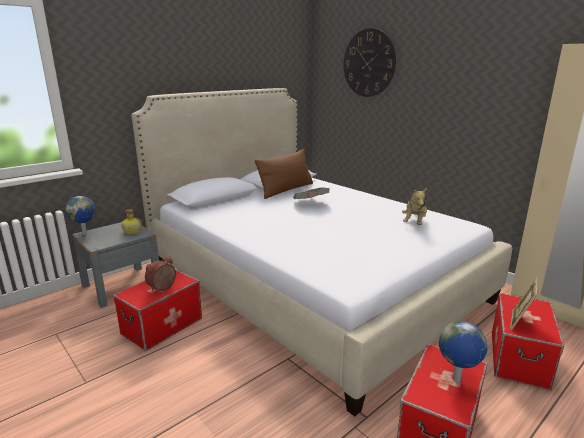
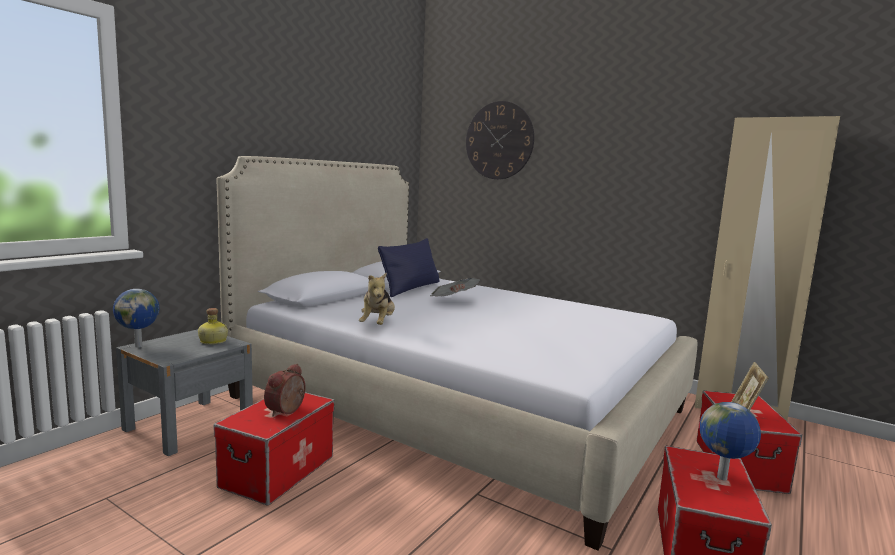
camera: 15 degrees left, 10 degrees down
brown pillow [255,149,313,199] -> blue pillow [378,238,439,297]
plush toy [402,188,427,225] -> plush toy moved to [359,272,395,325]

